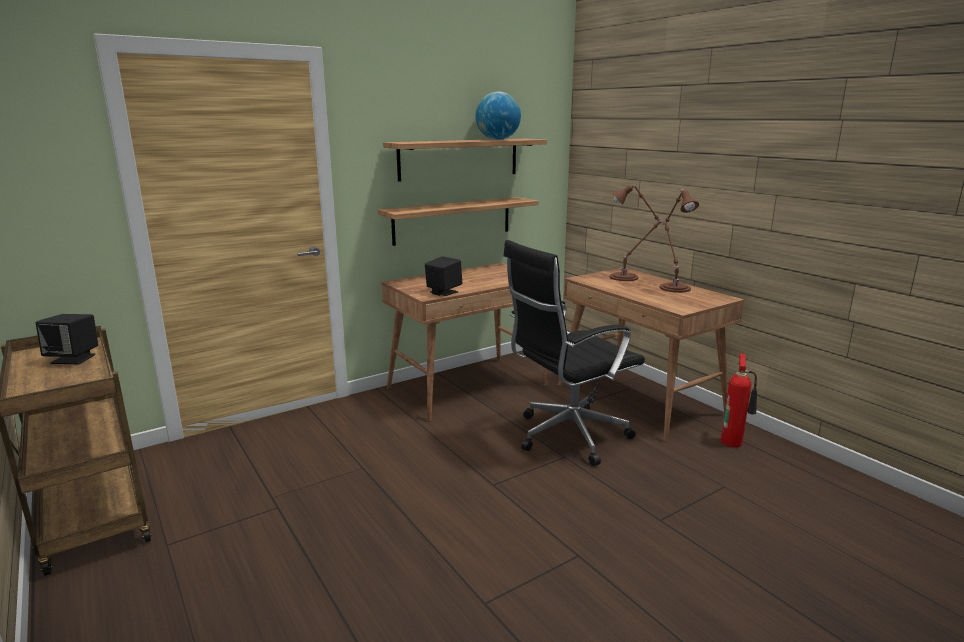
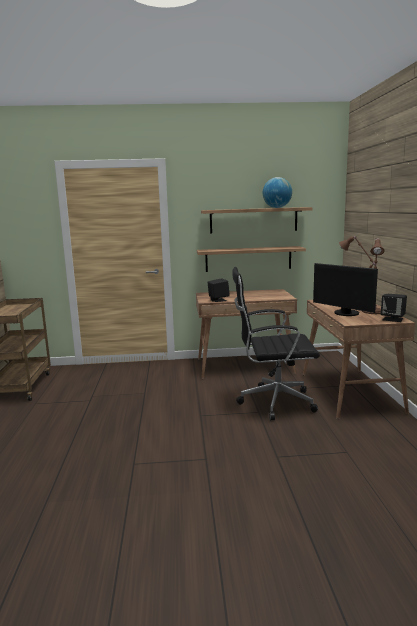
camera: 30 degrees right, 5 degrees down
black speaker [36,314,98,364] -> black speaker moved to [381,294,407,322]
fire extinguisher [721,354,757,447] -> none
none -> monitor [313,263,378,316]

